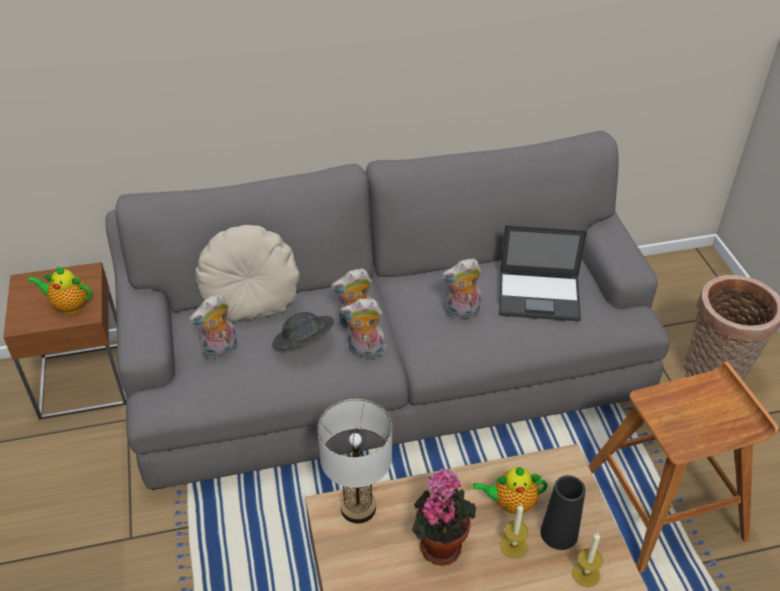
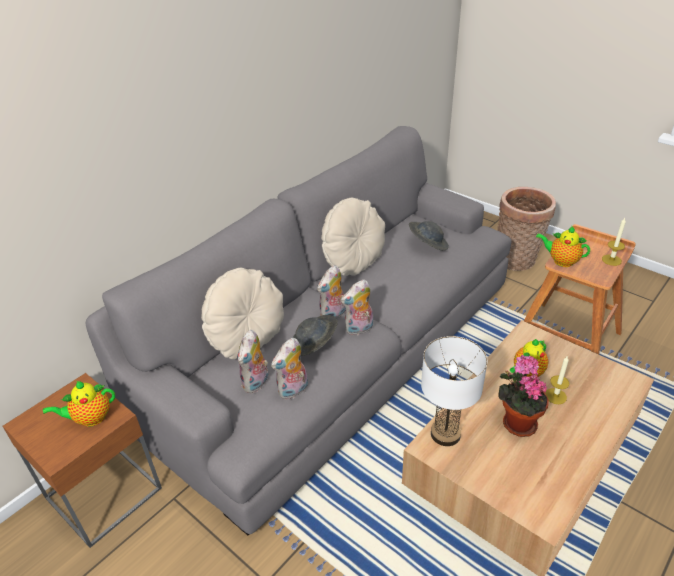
camera: 35 degrees left, 5 degrees down
plush toy [441,258,481,319] -> plush toy moved to [271,338,308,400]
laptop [499,225,587,321] -> grey hat [409,221,449,251]
black vase [540,475,586,550] -> none
candle [572,533,603,587] -> candle moved to [602,218,626,266]
none -> beige pillow [321,198,385,276]
none -> teapot [536,226,590,267]

